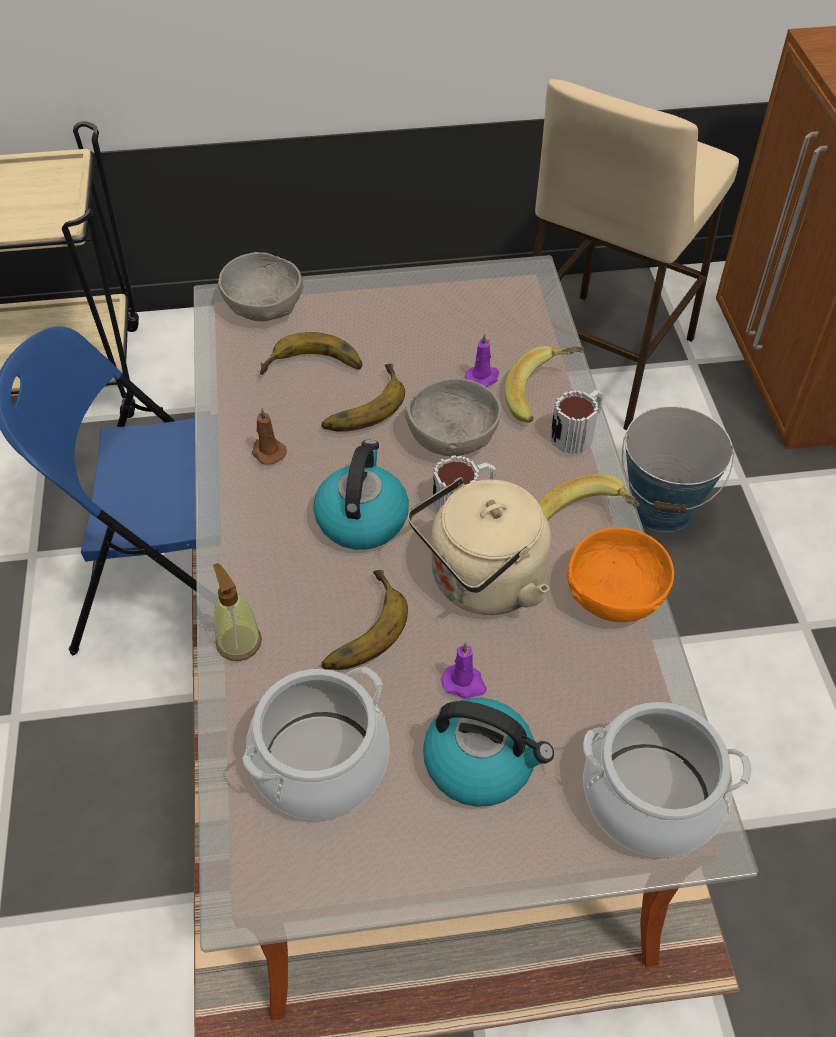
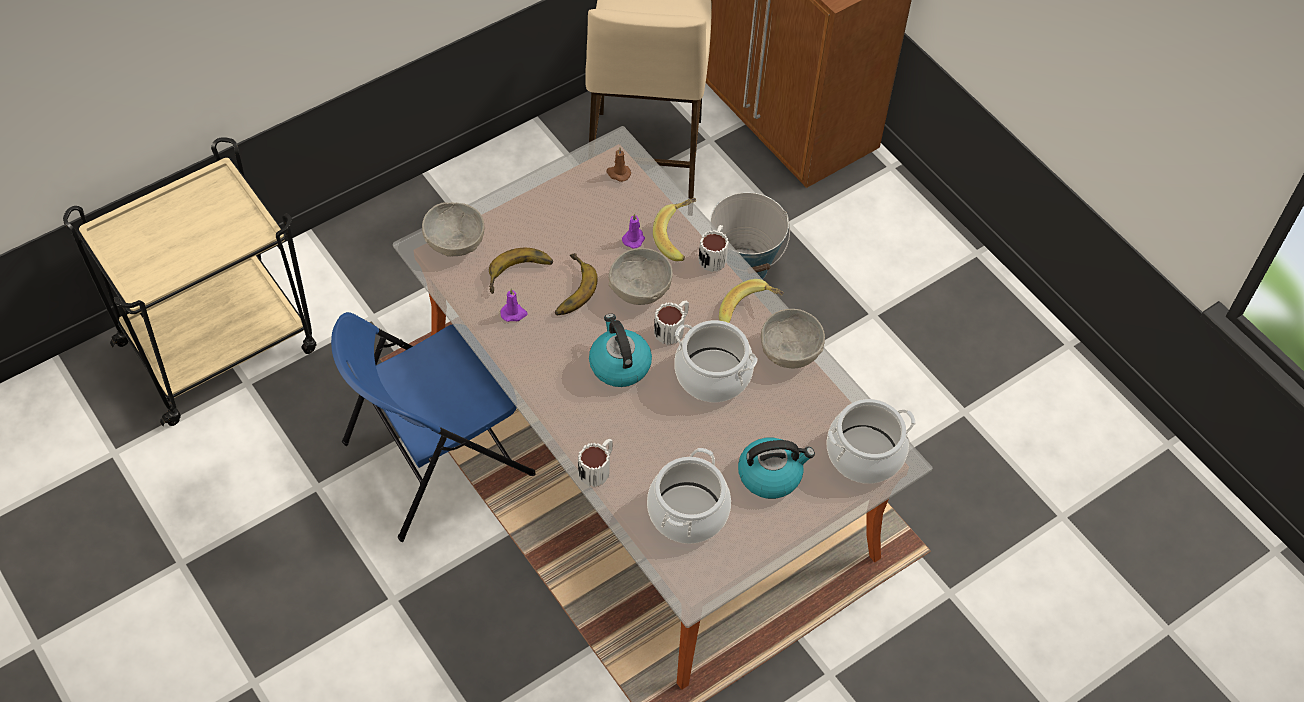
camera: 30 degrees left, 5 degrees up
soap dispenser [213,563,262,661] -> mug [578,438,612,487]
brown candle [252,408,287,465] -> brown candle moved to [607,148,631,182]
banana [321,570,408,670] -> none
beige kettle [408,477,551,615] -> cooking pot [674,320,758,402]
purple candle [442,642,486,699] -> purple candle moved to [501,288,528,322]
orange bowl [568,527,674,622] -> grey bowl [761,309,825,368]

